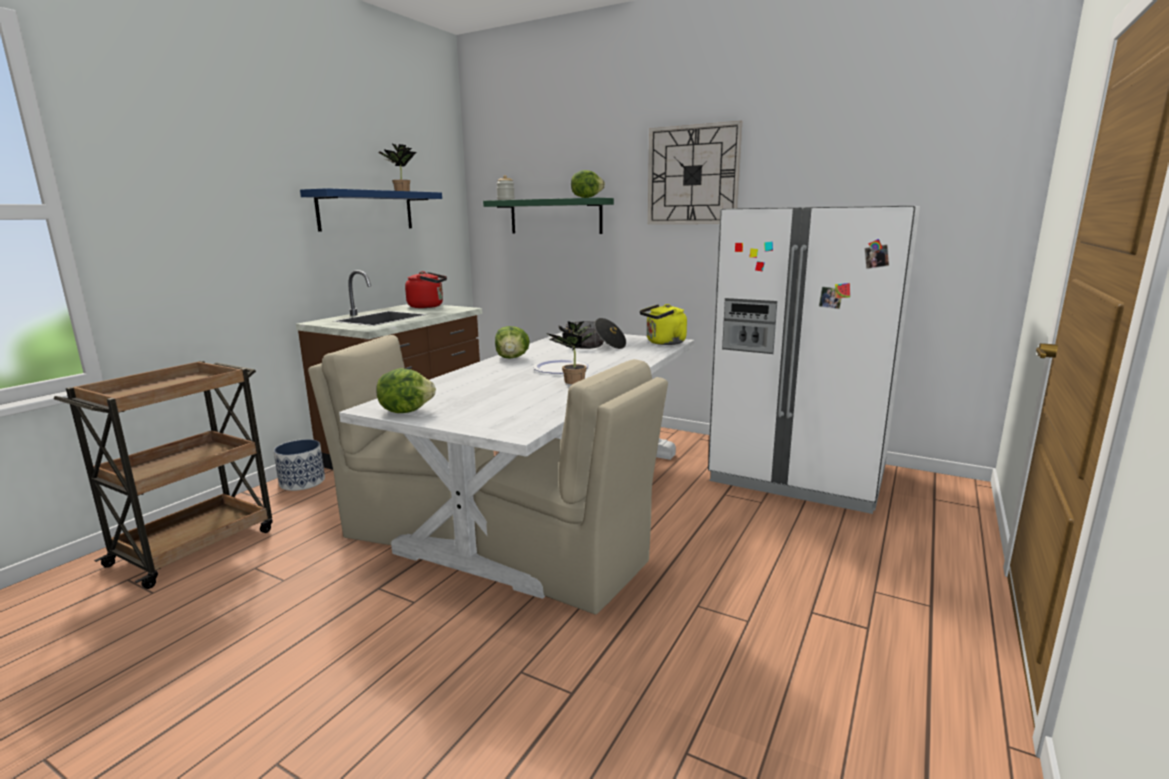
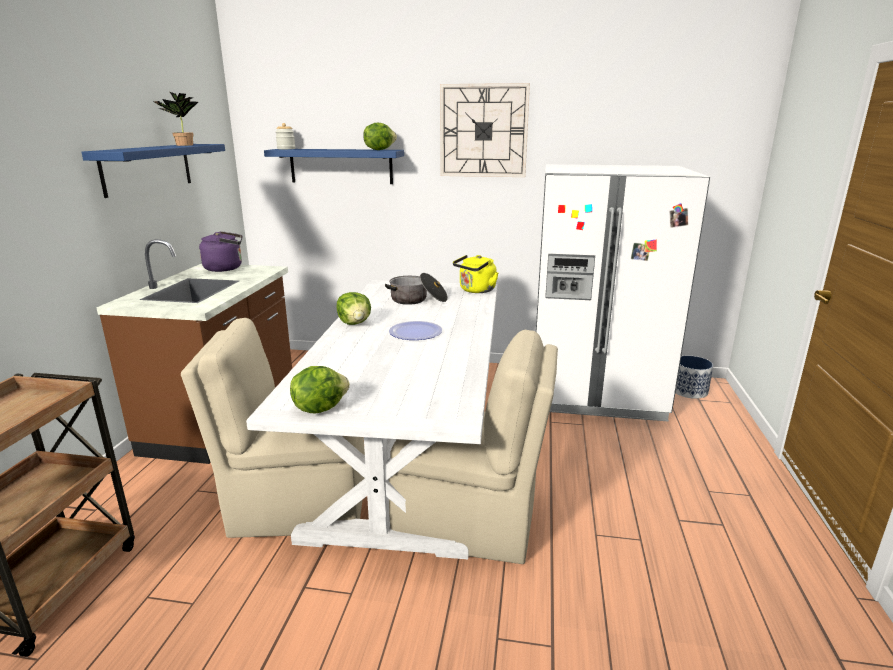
camera: 20 degrees left, 5 degrees up
planter [274,439,325,491] -> planter moved to [675,356,713,399]
red kettle [405,271,447,308] -> purple kettle [199,231,243,272]
green shelf [483,198,614,234] -> blue shelf [264,149,404,184]
potted plant [546,321,596,384] -> none

